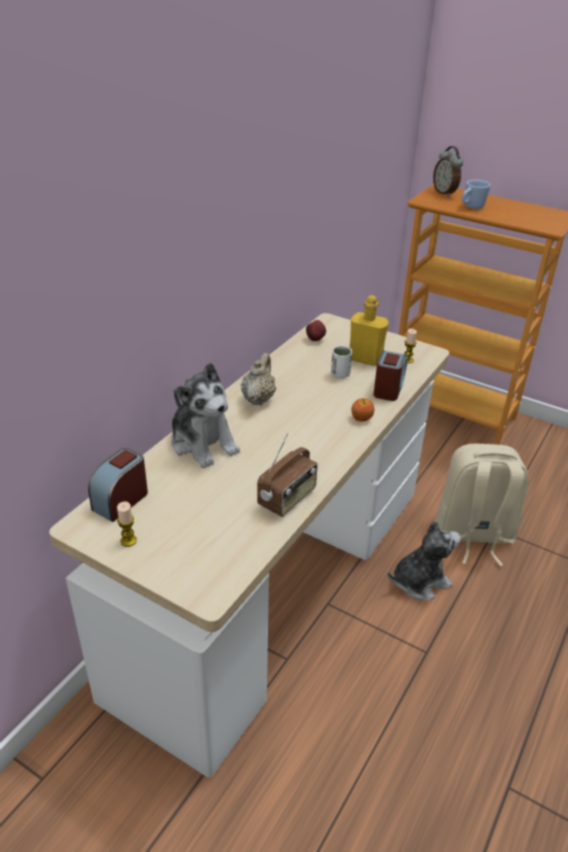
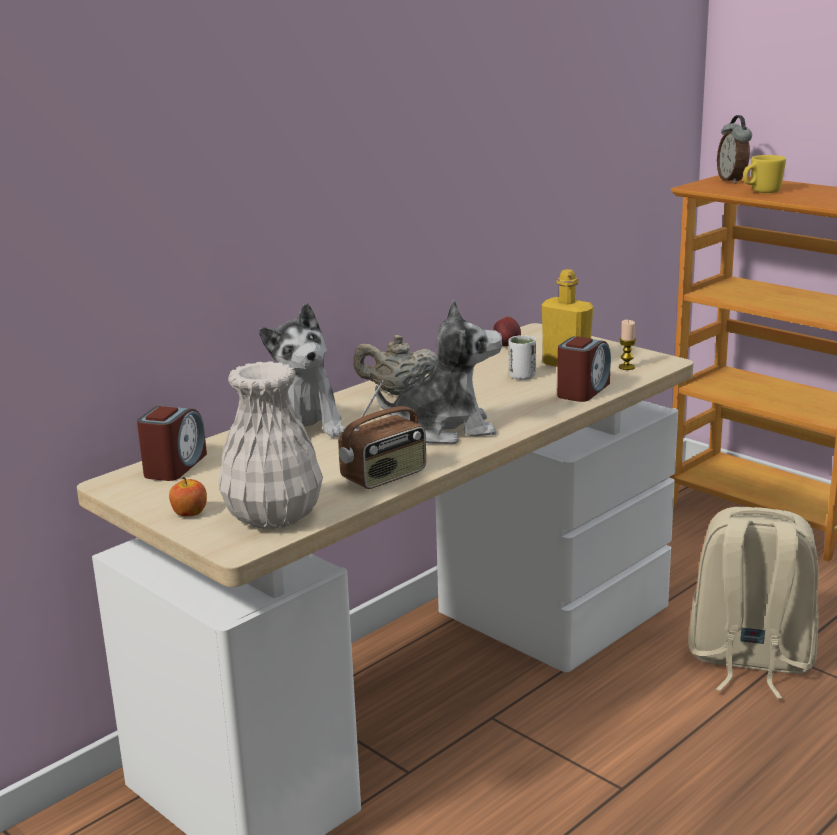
camera: 15 degrees right, 15 degrees down
alarm clock [88,448,148,522] -> alarm clock turned 150 degrees clockwise [137,406,207,481]
candle [117,502,137,547] -> none
beige teapot [241,353,276,405] -> beige teapot turned 120 degrees counterclockwise [353,335,438,395]
apple [351,398,374,422] -> apple moved to [169,477,207,516]
plush toy [388,520,461,600] -> plush toy moved to [375,299,502,444]
blue mug [462,180,491,209] -> yellow mug [743,155,786,193]
none -> white vase [218,361,323,529]

